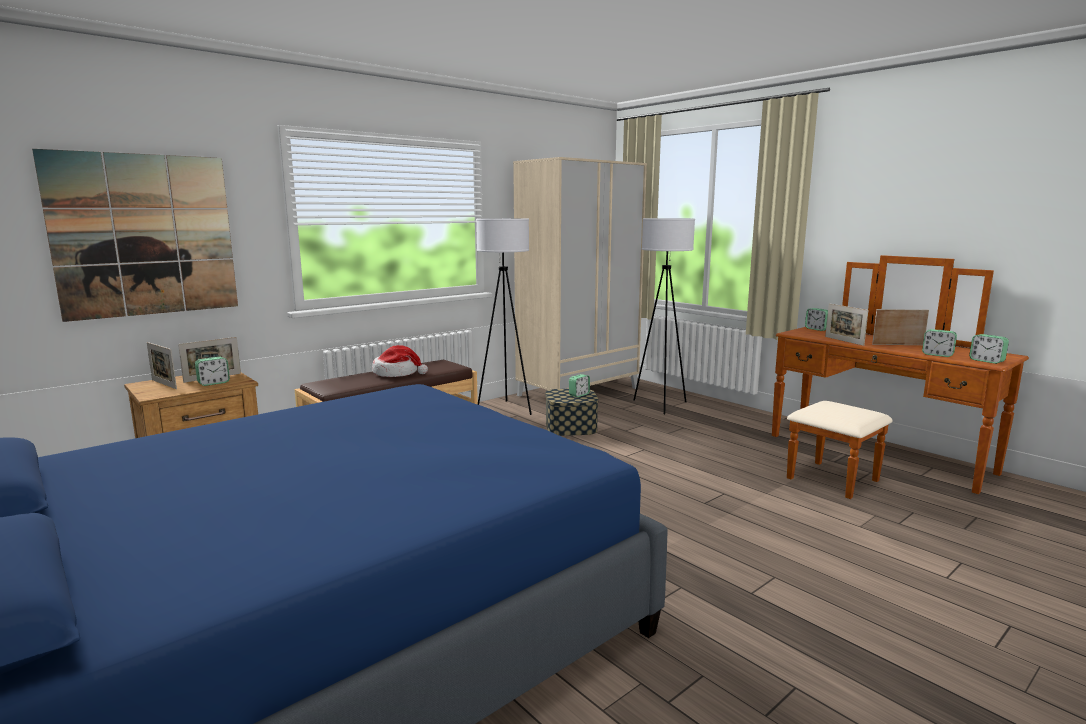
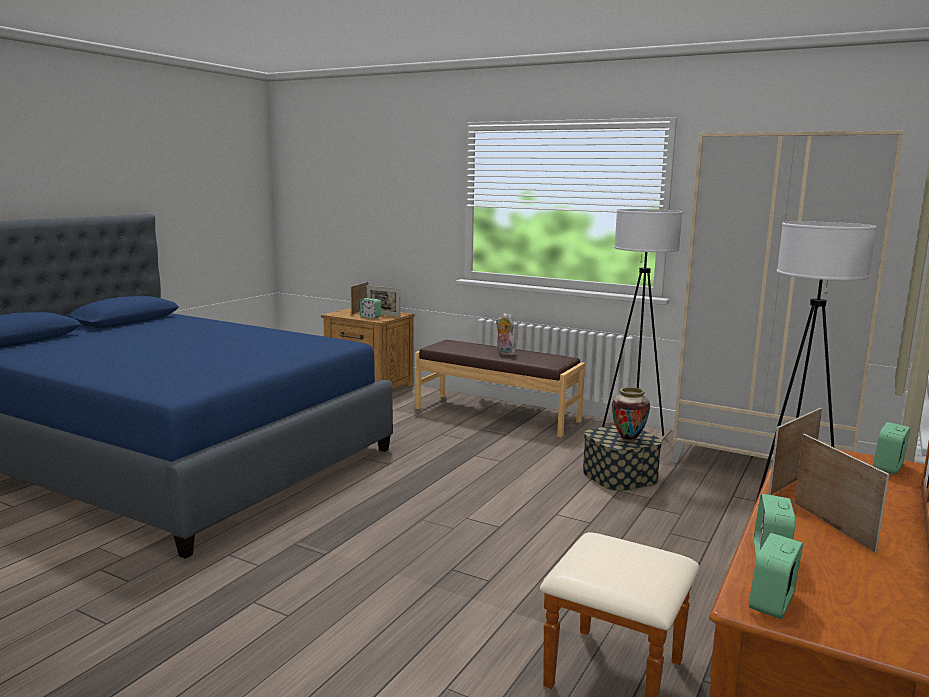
camera: 70 degrees right, 0 degrees up
picture [32,149,238,322] -> none
hat [372,345,428,377] -> plush toy [496,313,516,355]
alarm clock [569,374,590,397] -> vase [612,387,650,442]

